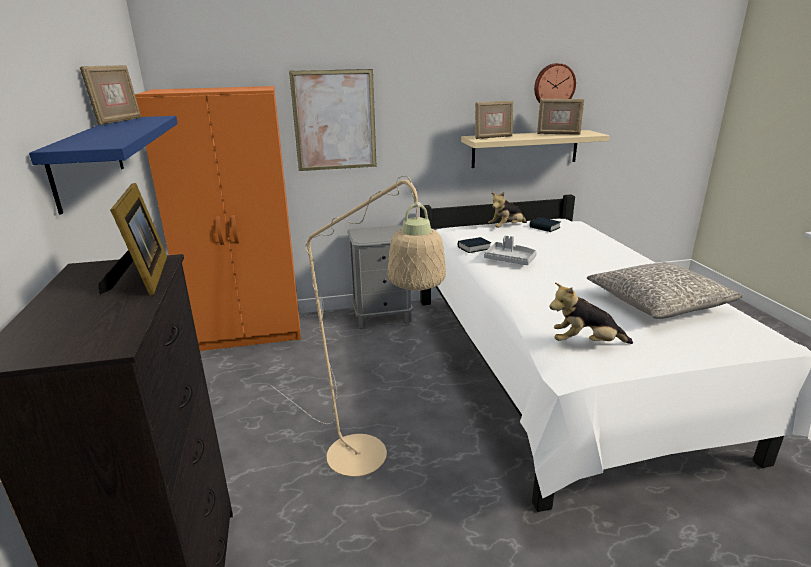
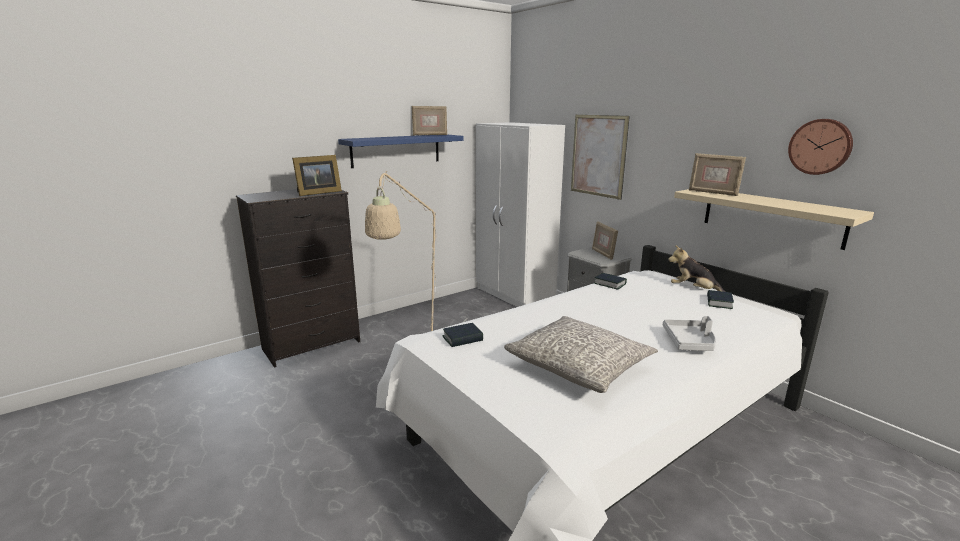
camera: 65 degrees right, 5 degrees down
orange wardrobe [135,86,301,351] -> white wardrobe [476,122,565,307]
grey tray [484,235,537,265] -> grey tray moved to [663,316,716,351]
picture frame [537,99,584,135] -> picture frame moved to [592,221,618,260]
plush toy [550,282,633,344] -> book [443,323,483,347]

